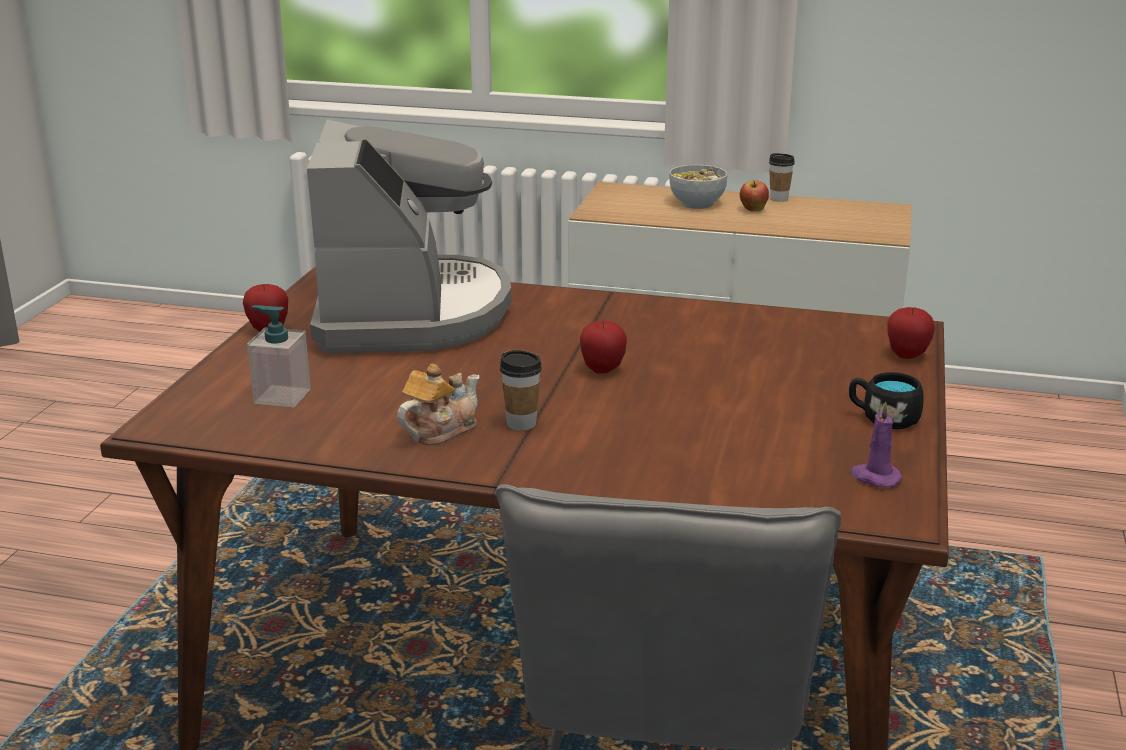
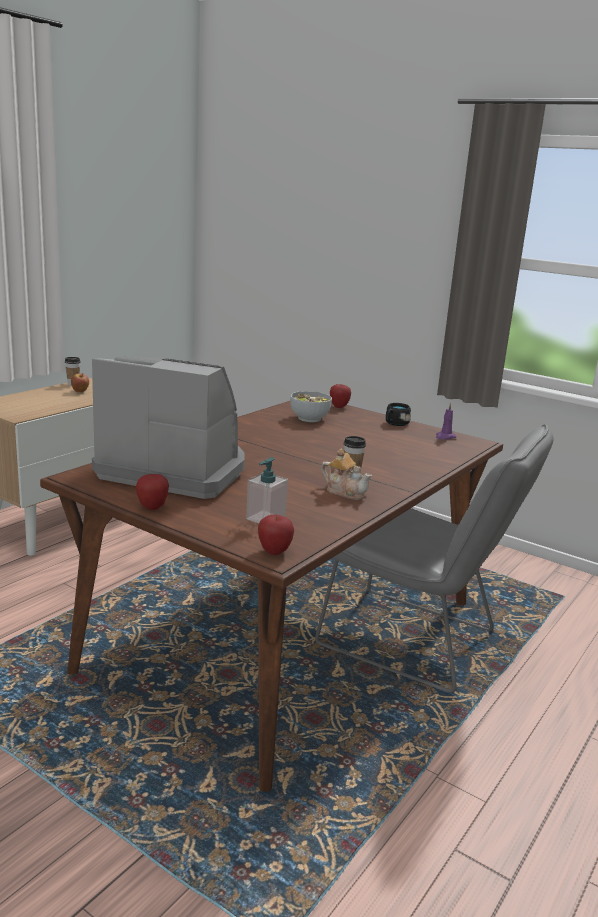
camera: 70 degrees left, 5 degrees down
teapot [397,364,480,445] -> teapot turned 150 degrees clockwise [321,449,372,500]
apple [580,321,627,374] -> apple moved to [258,514,294,555]
bowl [669,165,728,209] -> bowl moved to [290,391,332,422]

